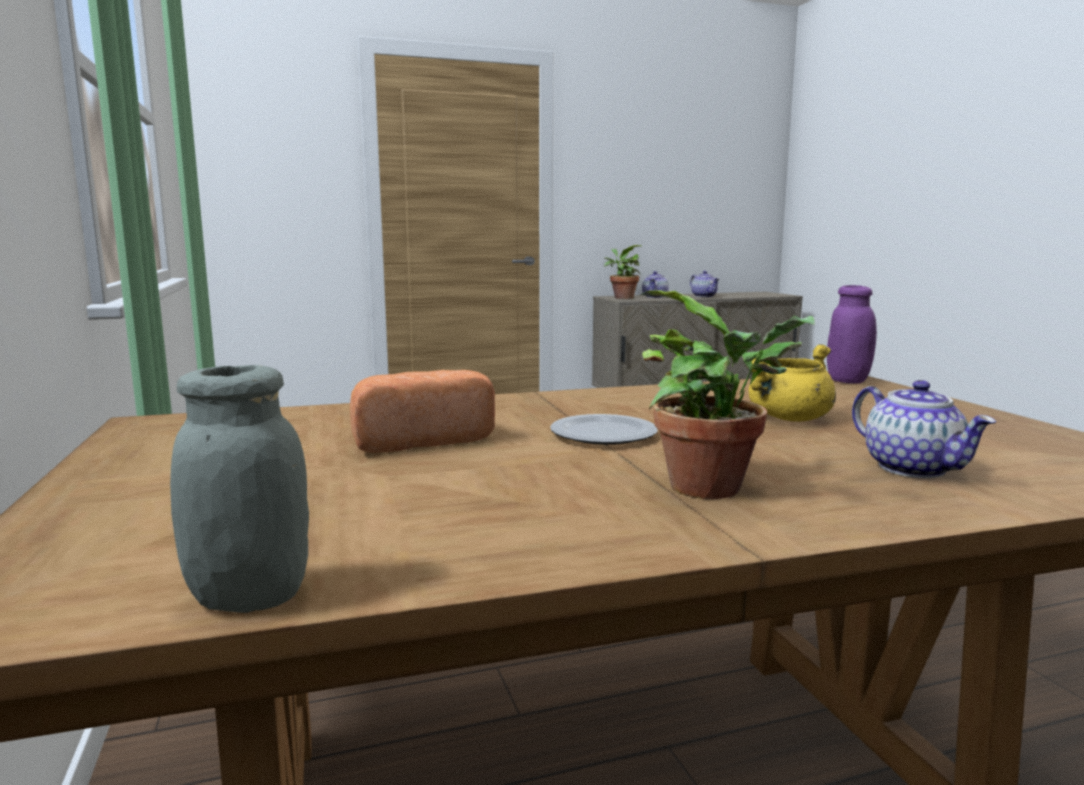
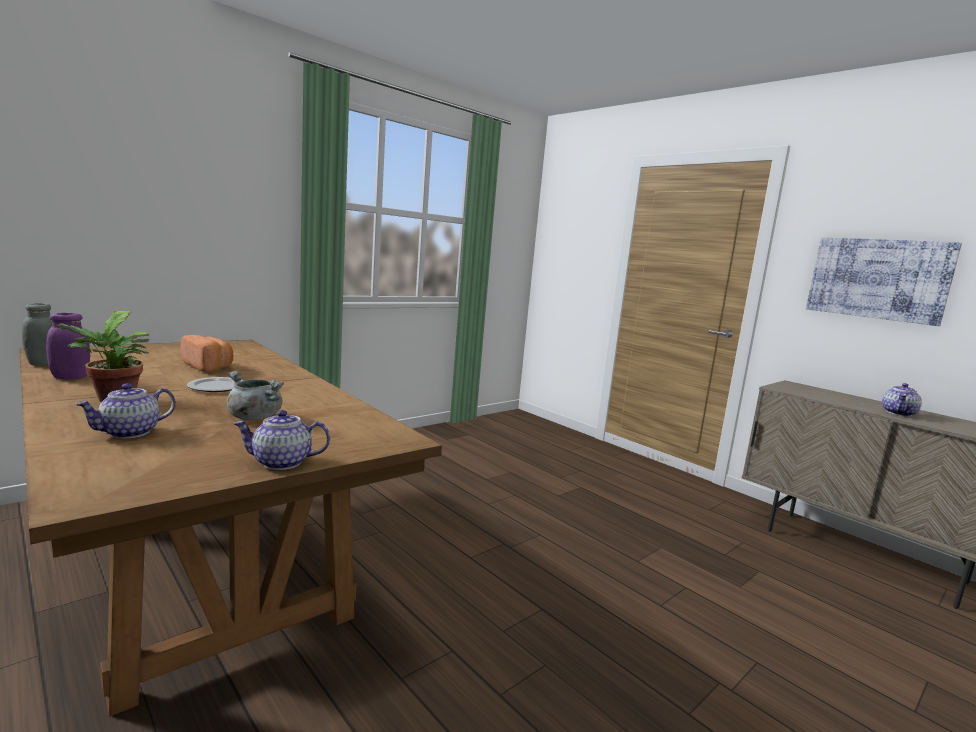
camera: 65 degrees right, 0 degrees up
potted plant [604,245,643,299] -> none
teapot [642,271,669,298] -> teapot moved to [233,410,330,470]
yellow cooking pot [749,344,836,422] -> grey cooking pot [227,371,284,420]
purple jar [827,285,877,384] -> purple jar moved to [46,313,90,380]
none -> picture [806,237,962,326]

